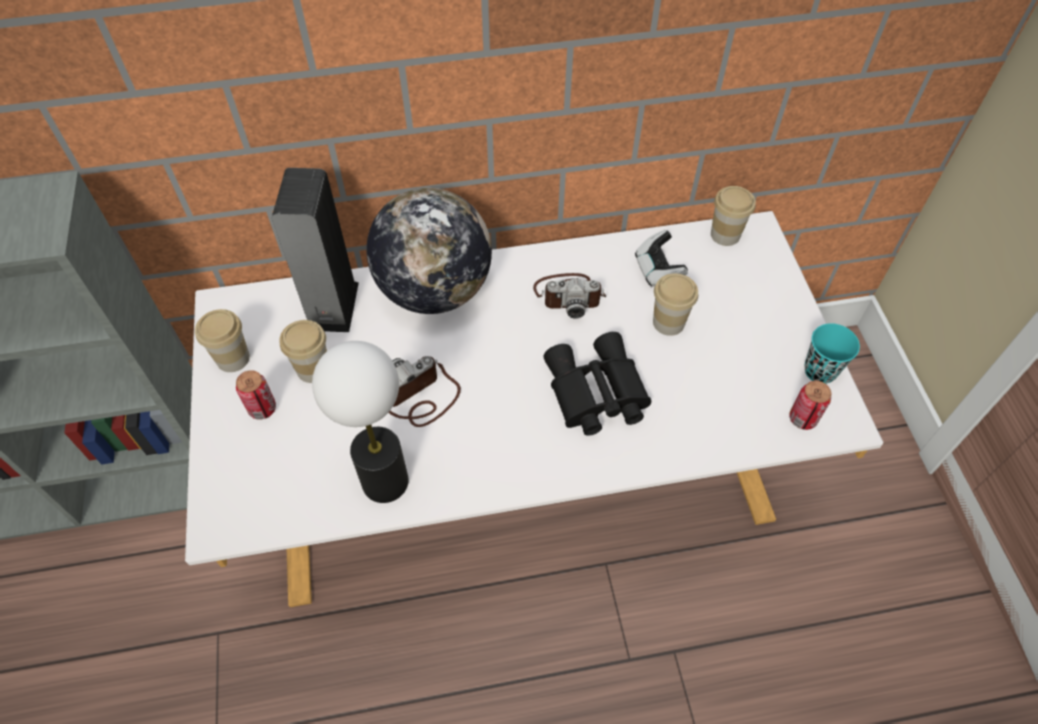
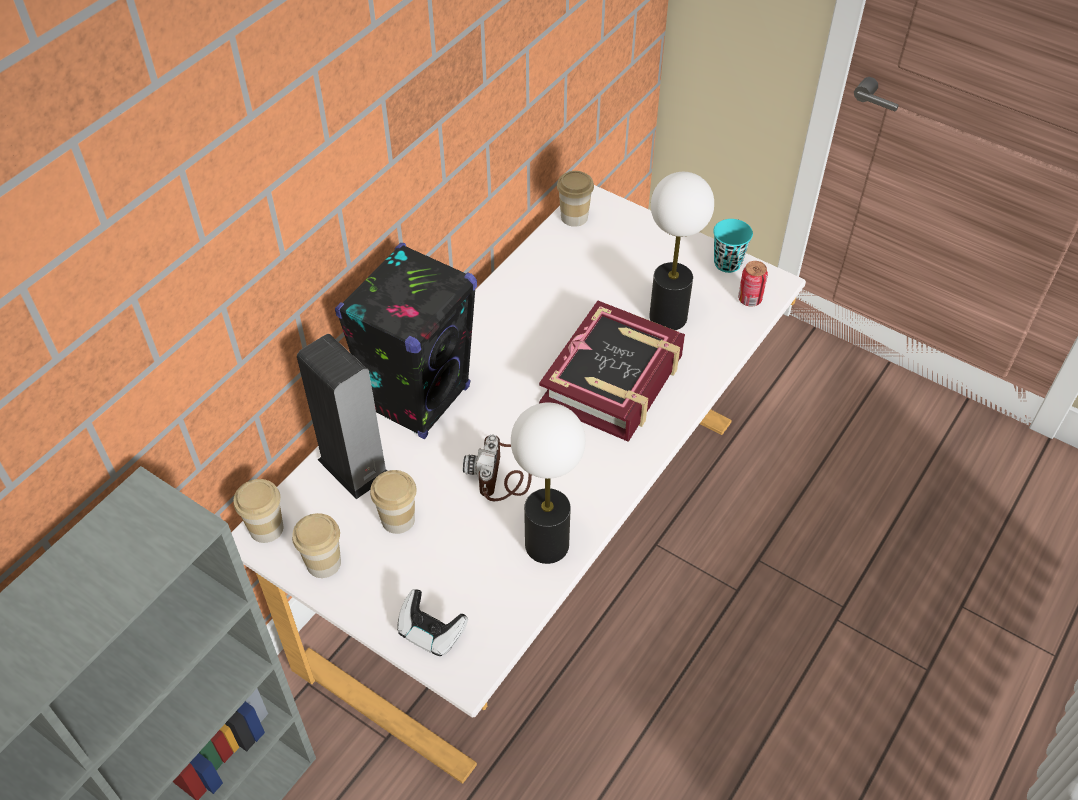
camera: 45 degrees left, 5 degrees down
can [236,370,276,420] -> none
globe [366,188,492,314] -> black speaker [335,243,477,439]
camera [533,273,606,319] -> none
black binoculars [543,332,651,436] -> book [539,301,685,442]
game controller [635,230,688,287] -> game controller moved to [397,589,468,656]
cup [653,273,698,336] -> cup moved to [234,479,283,543]
none -> table lamp [649,172,714,330]

